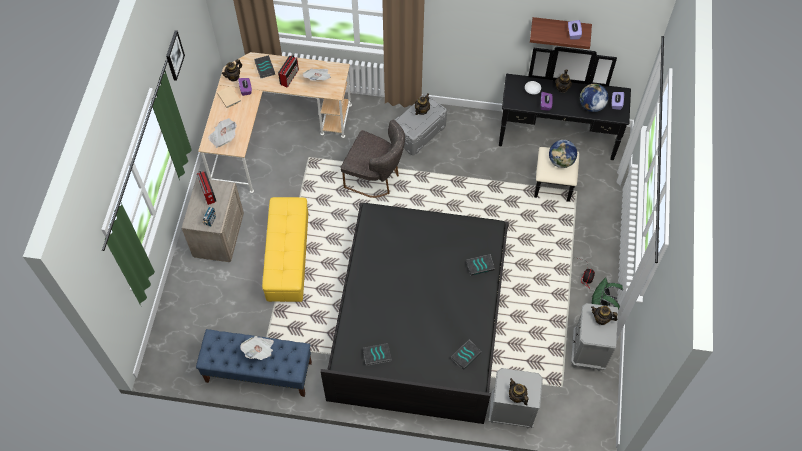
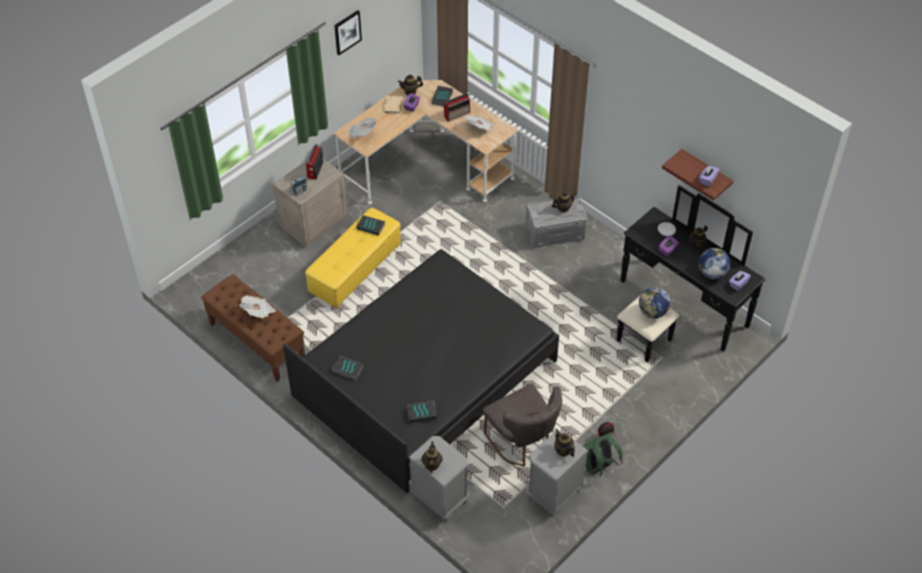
camera: 35 degrees right, 10 degrees down
blue bench [196,329,312,397] -> brown bench [201,274,305,382]
grey chair [341,120,405,198] -> grey chair moved to [483,384,562,467]
book [467,254,495,276] -> book moved to [357,215,385,236]

